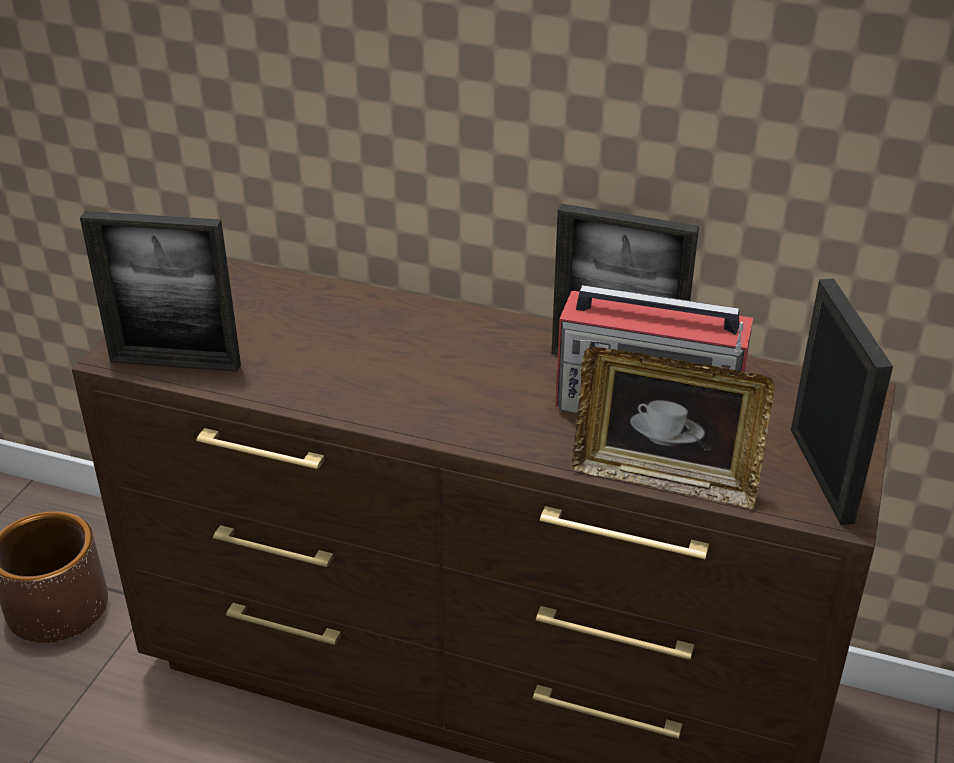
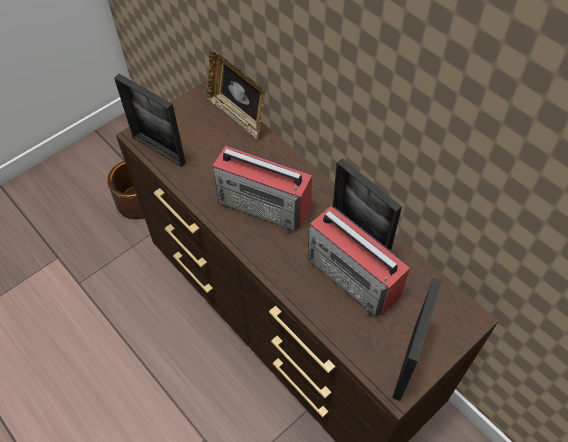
camera: 30 degrees right, 20 degrees up
picture frame [572,347,775,509] -> picture frame moved to [207,51,265,140]
none -> radio [213,146,312,231]

